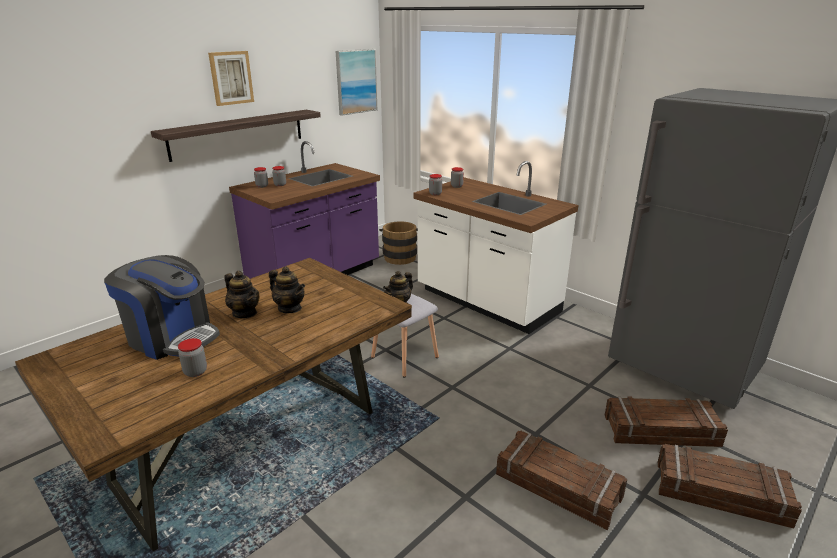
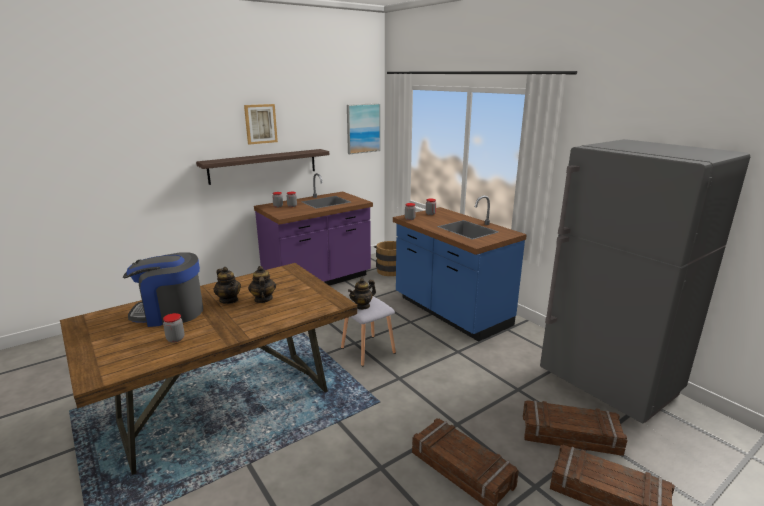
camera: 10 degrees right, 5 degrees down
coffee machine [104,255,220,360] -> coffee machine turned 135 degrees clockwise [123,252,203,327]
teapot [269,266,305,313] -> teapot turned 150 degrees counterclockwise [248,266,276,303]
white counter [414,161,579,334] -> blue counter [393,195,527,342]

